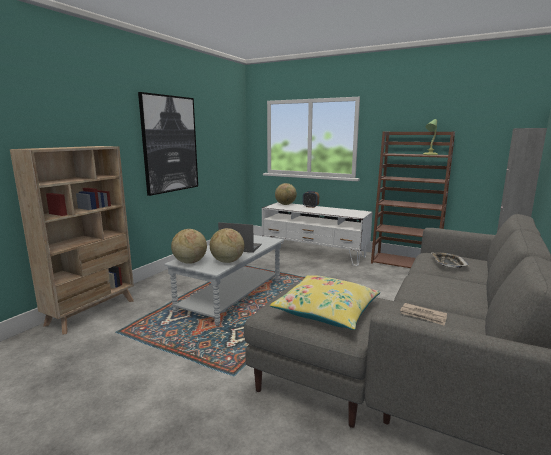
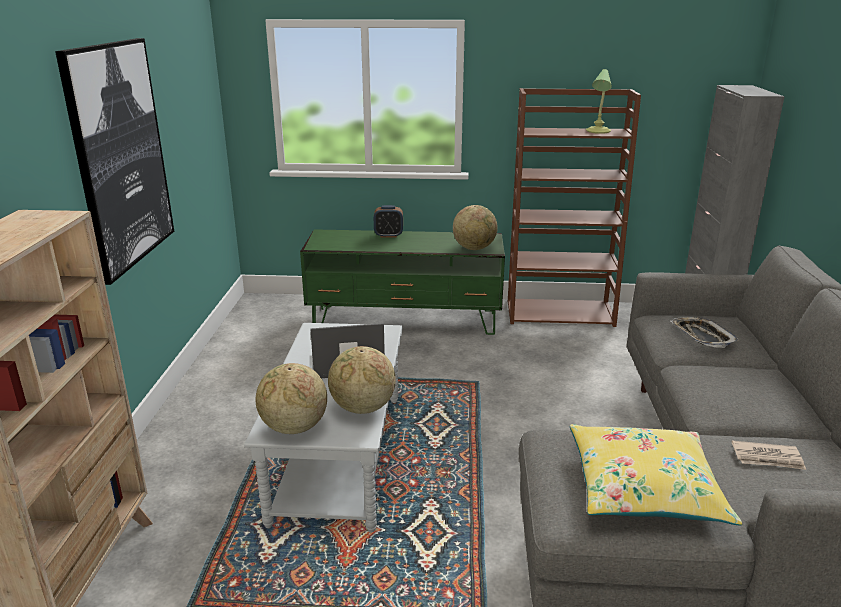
camera: 25 degrees left, 10 degrees up
white tv stand [262,202,373,266] -> green tv stand [300,229,505,335]
globe [275,183,297,205] -> globe moved to [453,205,498,250]

